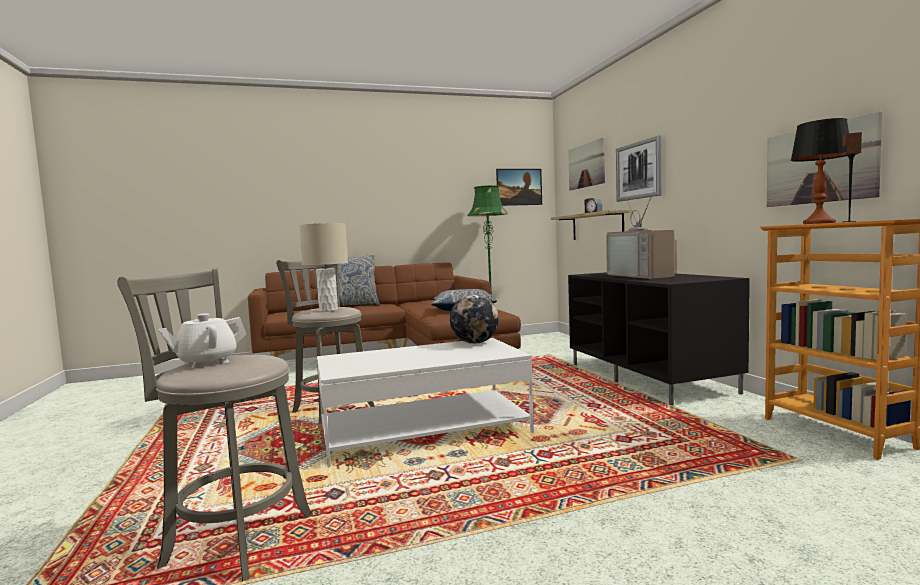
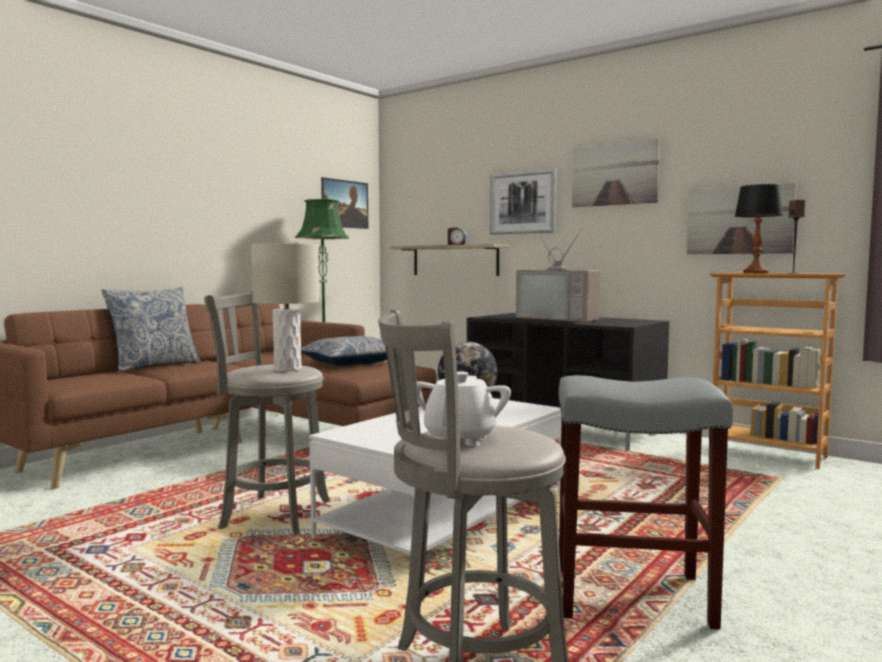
camera: 35 degrees left, 0 degrees up
picture [568,138,605,190] -> picture moved to [572,139,660,207]
none -> grey stool [559,375,733,630]

